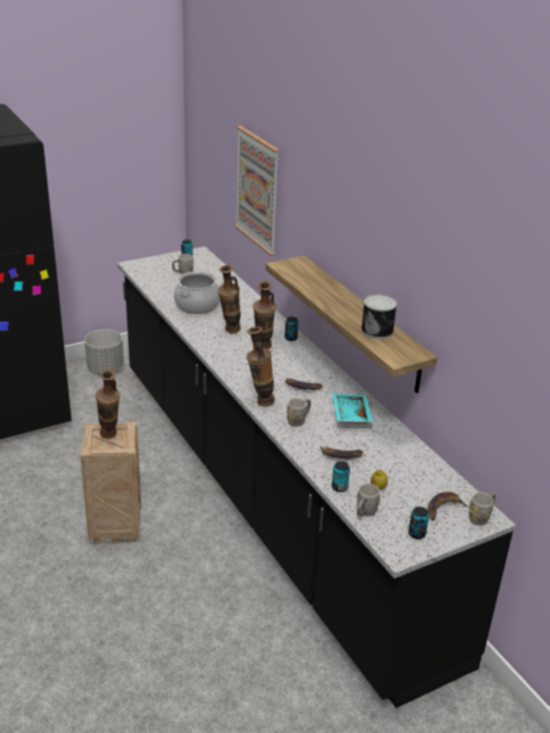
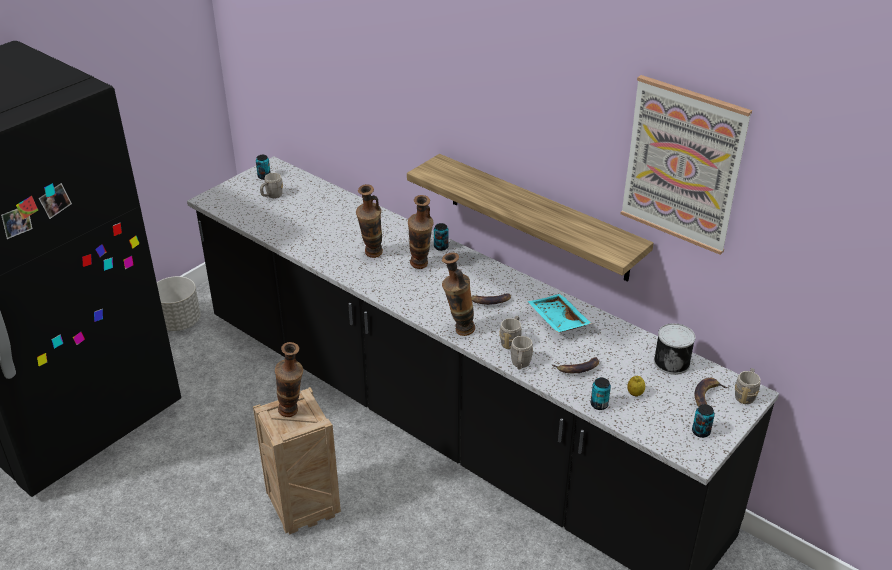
camera: 20 degrees left, 5 degrees up
cooking pot [174,272,220,314] -> none
picture [235,126,280,256] -> picture moved to [621,75,752,255]
grey mug [357,484,380,516] -> grey mug moved to [511,336,533,370]
can [361,294,397,339] -> can moved to [654,323,695,375]

